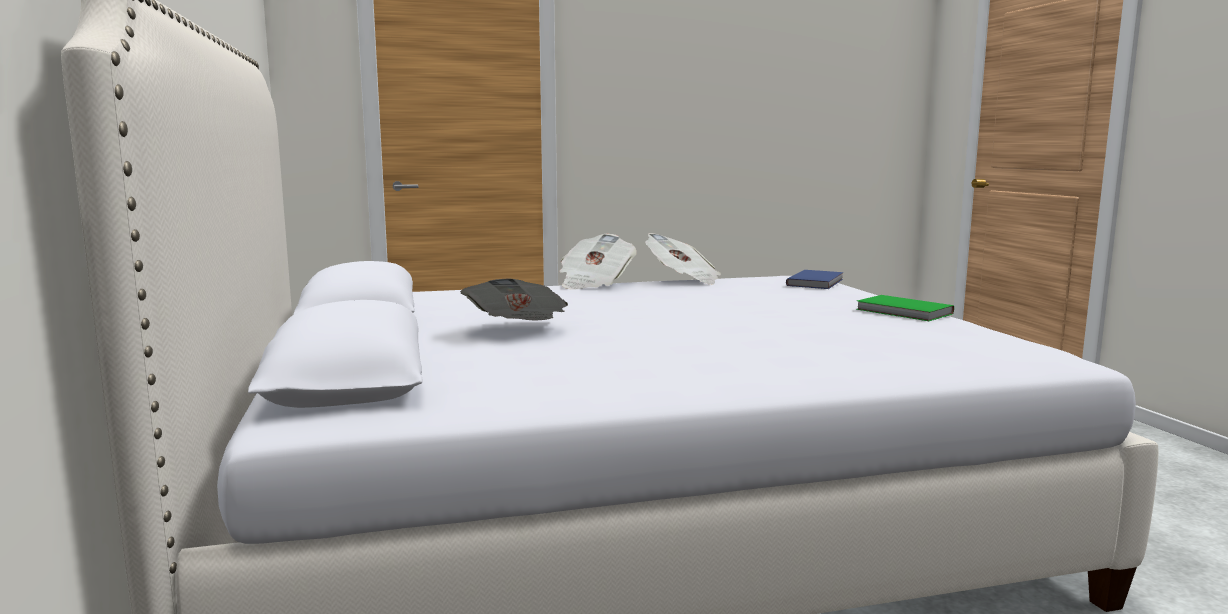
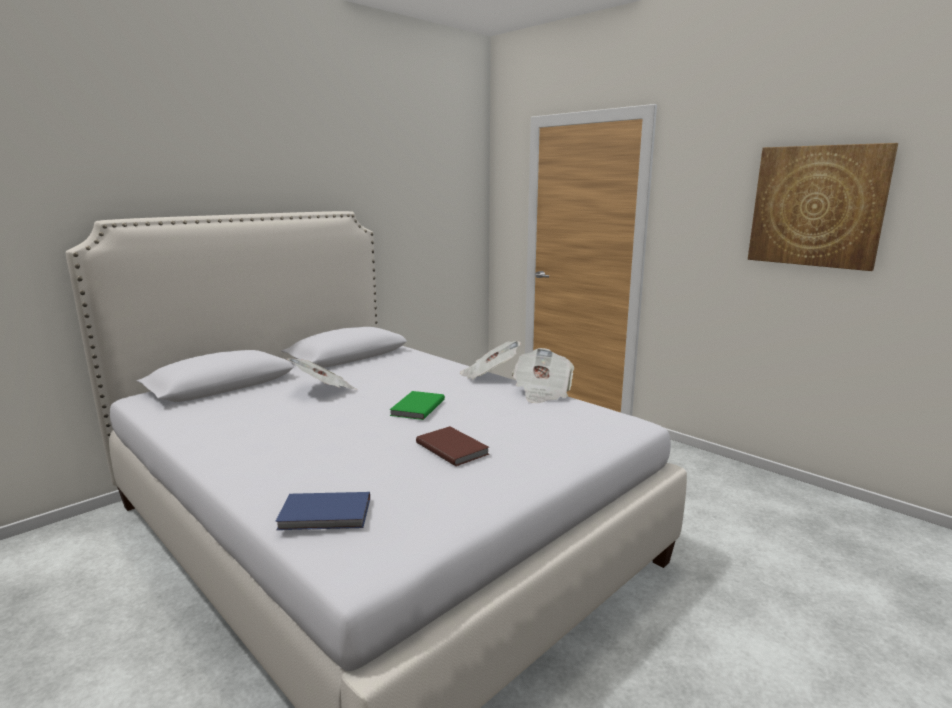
camera: 60 degrees right, 5 degrees up
blue book [786,270,844,289] -> blue book moved to [275,492,370,530]
green book [856,295,954,321] -> green book moved to [390,391,445,420]
none -> brown book [416,426,489,466]
none -> picture [748,143,898,271]

